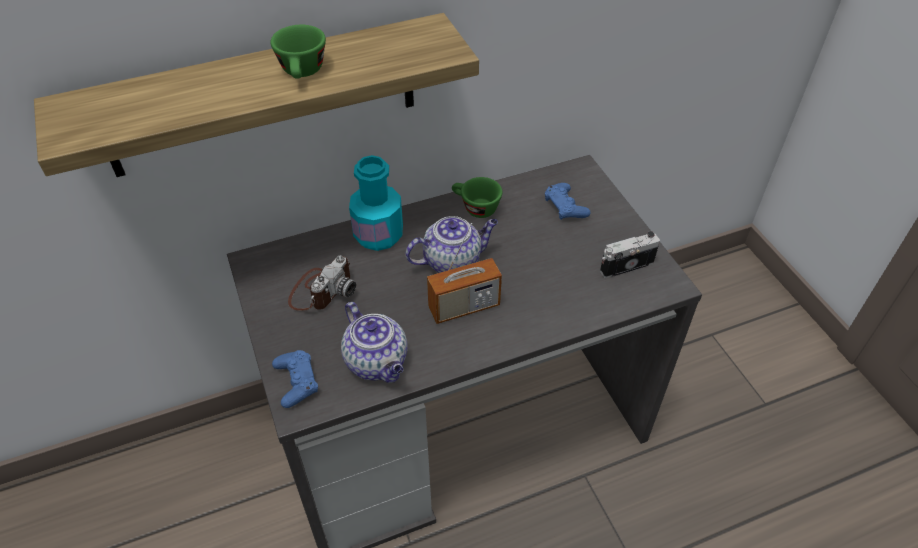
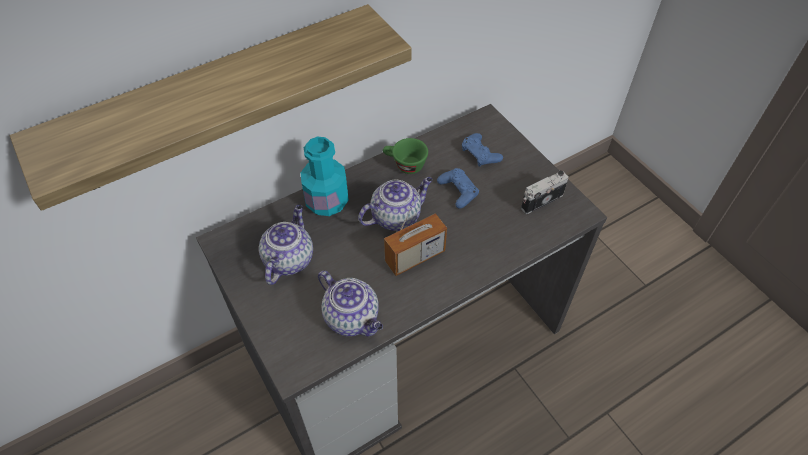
camera: 10 degrees left, 5 degrees up
green cup [270,25,326,78] -> none
blue game controller [272,350,318,408] -> blue game controller moved to [437,168,479,209]
camera [288,256,356,311] -> teapot [259,205,313,285]

